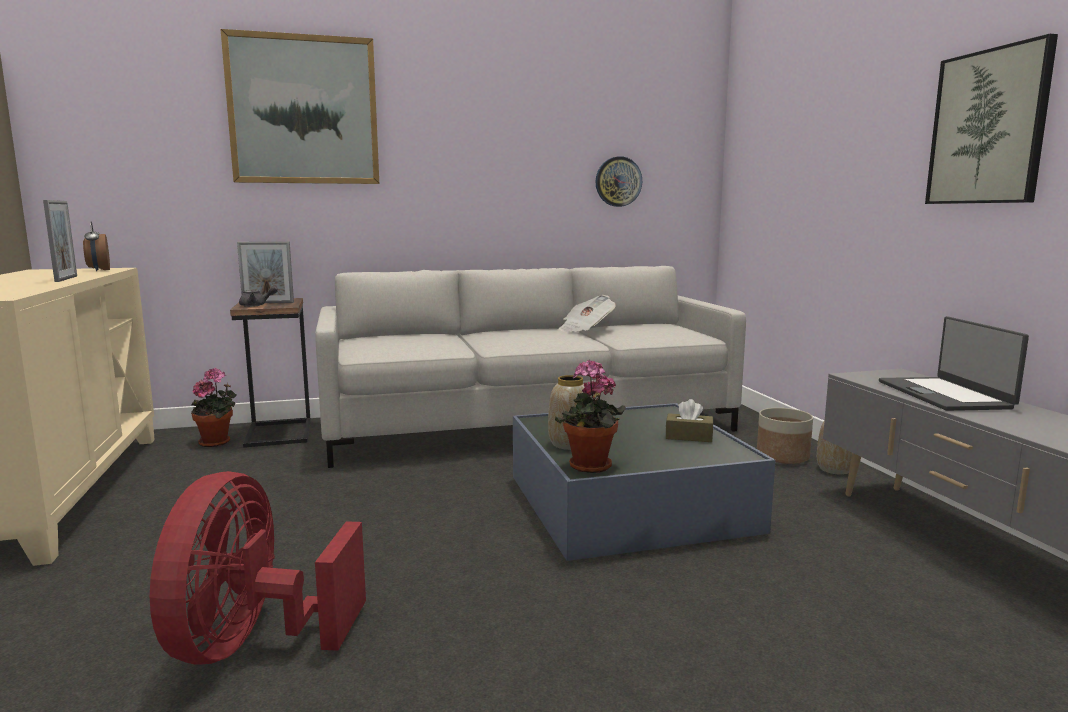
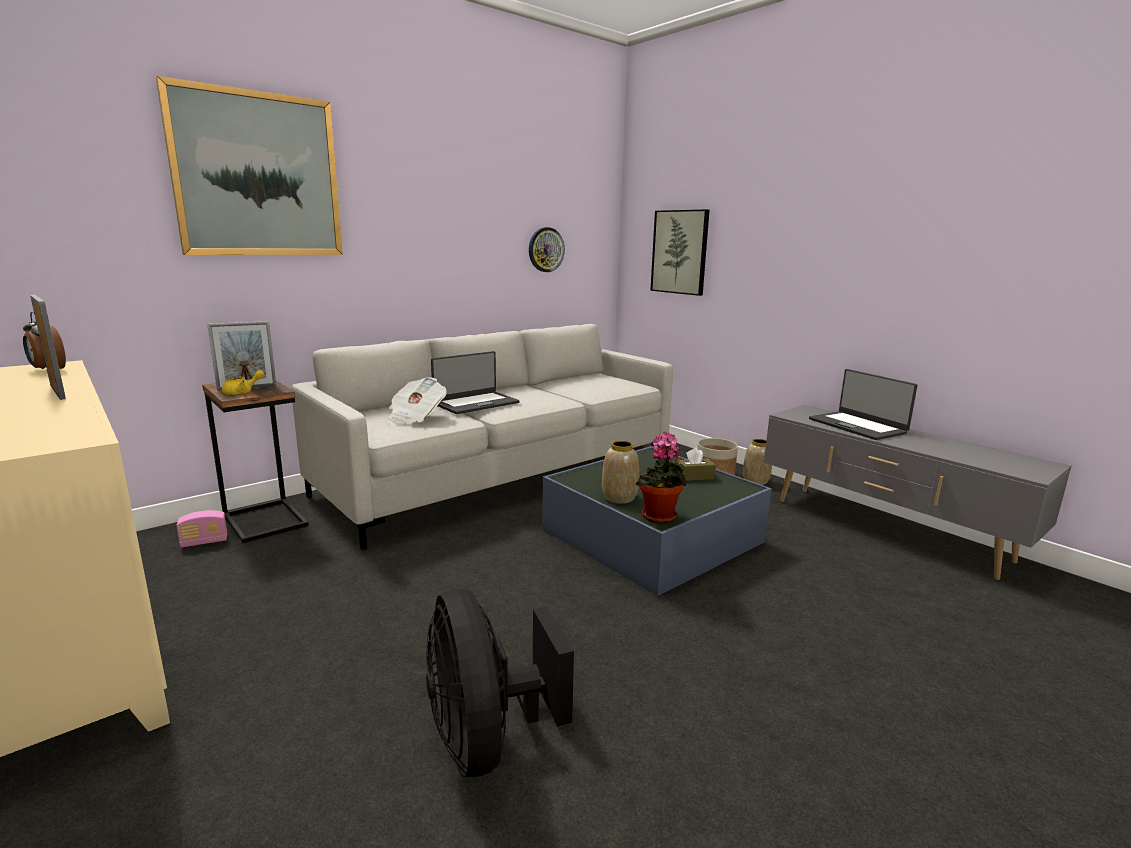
camera: 25 degrees left, 5 degrees up
red fan [150,471,366,665] -> black fan [426,589,574,777]
potted plant [191,368,237,447] -> radio [176,510,227,547]
grey teapot [239,286,278,307] -> yellow teapot [222,370,265,395]
newspaper [559,295,616,332] -> newspaper moved to [387,377,447,424]
picture [925,34,1058,204] -> picture moved to [650,209,710,296]
none -> laptop [431,351,520,414]

